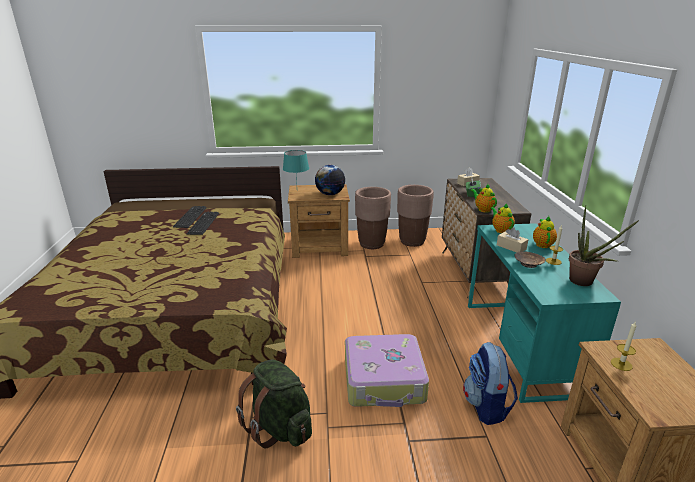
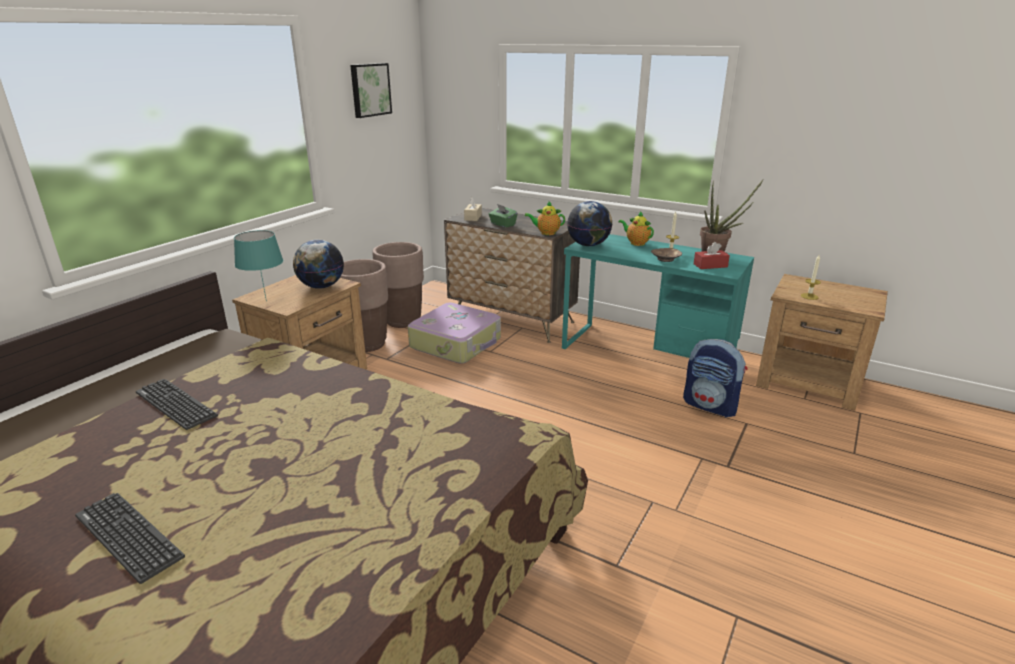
camera: 55 degrees left, 0 degrees up
keyboard [187,212,219,235] -> keyboard moved to [75,493,185,584]
green backpack [236,359,312,449] -> none
suitcase [345,334,429,407] -> suitcase moved to [408,303,501,364]
teapot [490,203,515,233] -> globe [567,201,612,246]
beige tissue box [497,227,528,253] -> none
none -> picture [350,63,392,118]
none -> red tissue box [694,242,730,269]

